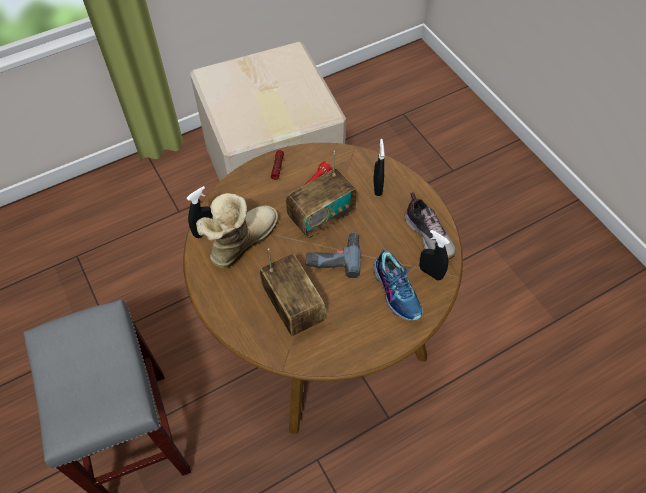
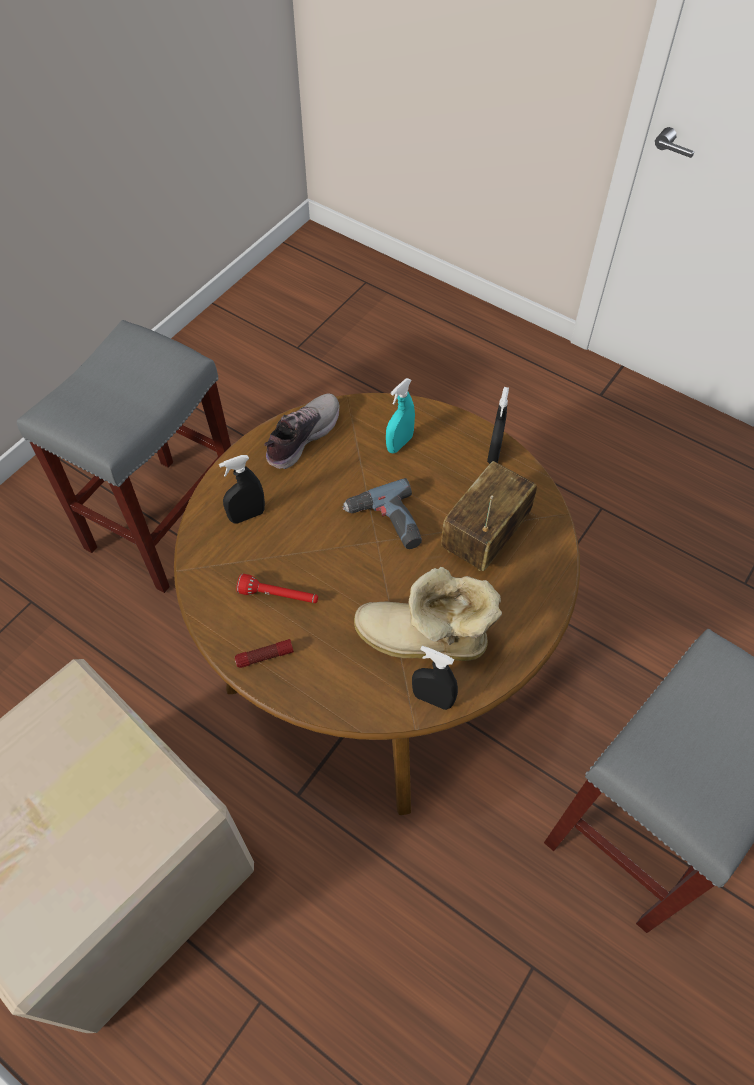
camera: 115 degrees left, 0 degrees up
radio [286,150,357,239] -> none
shoe [373,249,423,320] -> turquoise spray bottle [386,378,415,453]
black spray bottle [419,230,449,280] -> black spray bottle moved to [487,387,509,464]
none -> grey stool [17,320,231,593]

